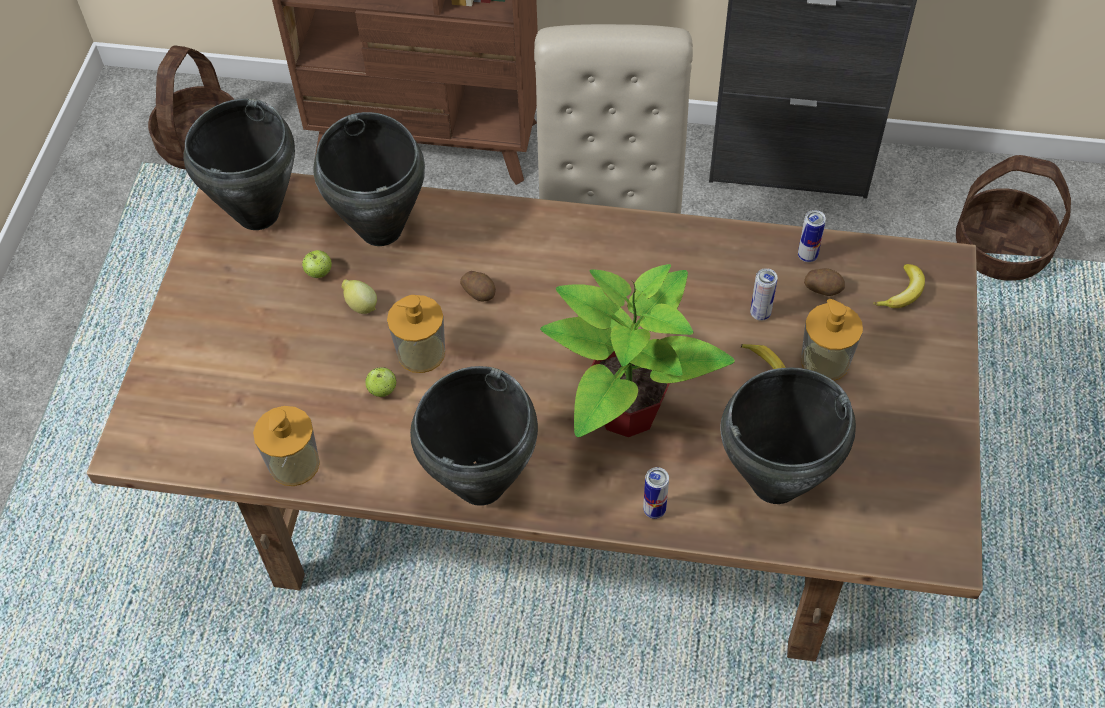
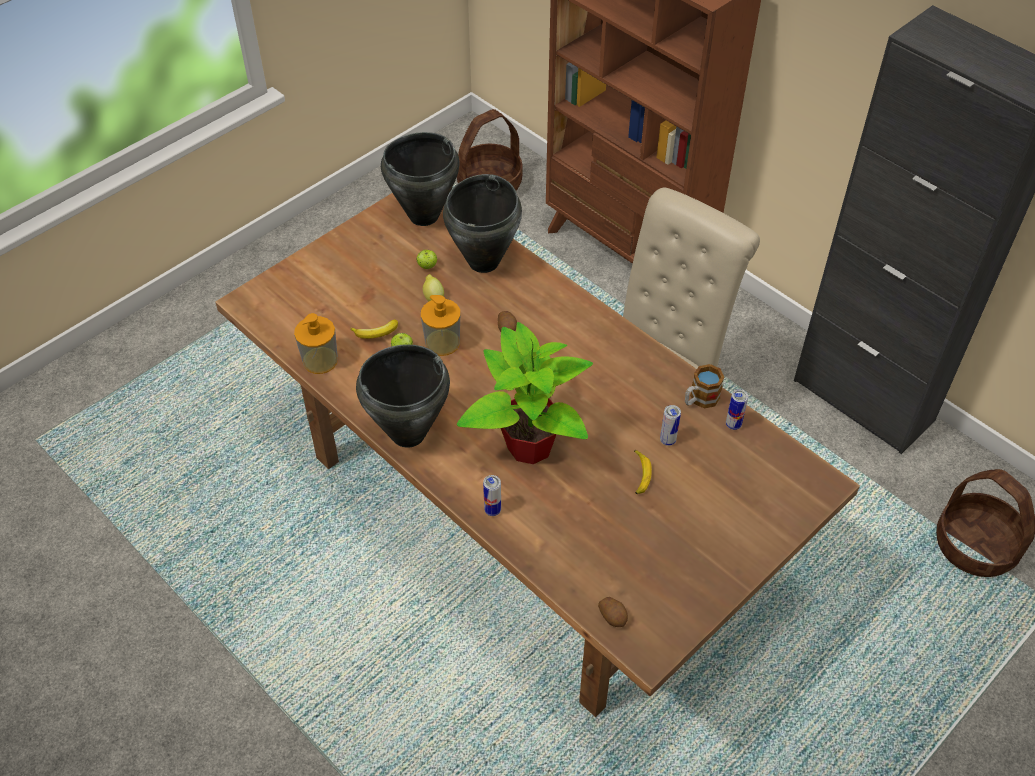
camera: 35 degrees right, 5 degrees down
black cooking pot [720,368,856,504] -> none
soap dispenser [801,299,863,381] -> none
potato [804,268,845,296] -> potato moved to [598,597,628,627]
banana [873,264,925,308] -> banana moved to [350,319,398,339]
none -> mug [685,364,725,408]

